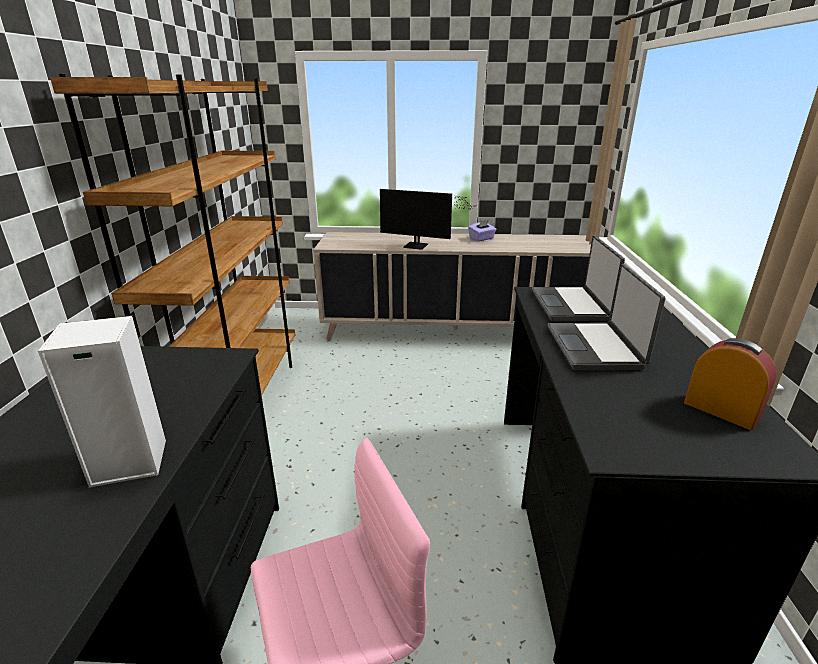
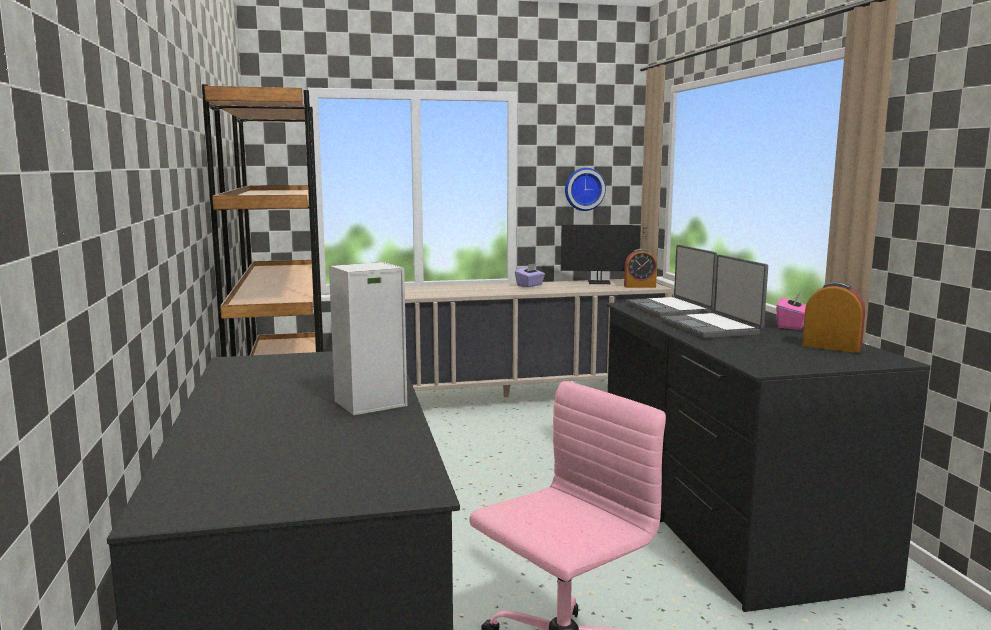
camera: 15 degrees left, 15 degrees down
monitor [380,189,474,250] -> monitor moved to [561,225,664,284]
none -> wall clock [565,168,606,211]
none -> alarm clock [624,249,657,288]
none -> pink tissue box [776,291,806,330]

